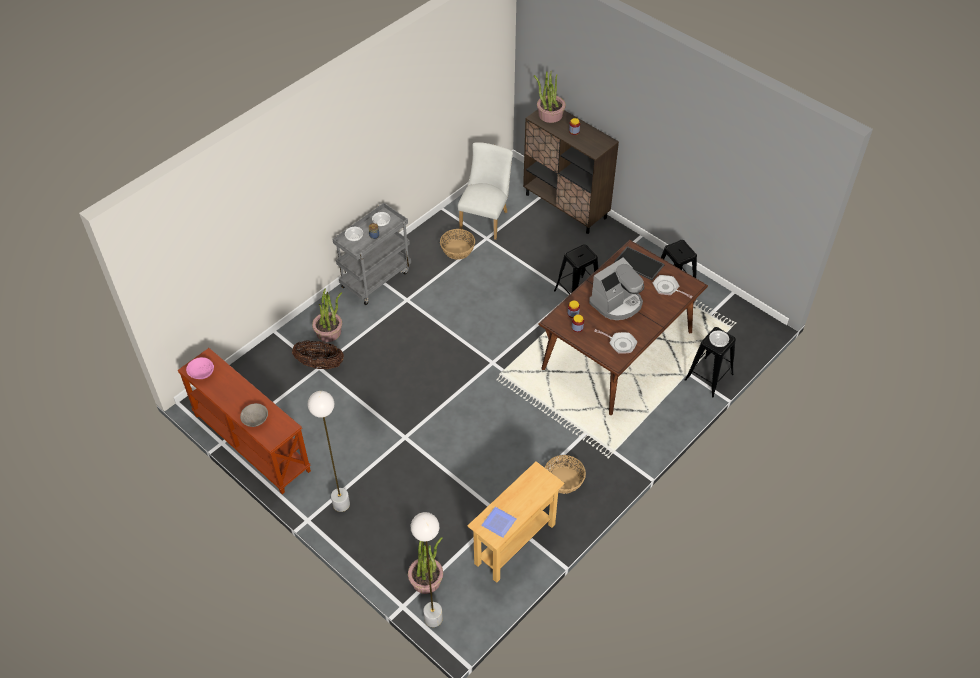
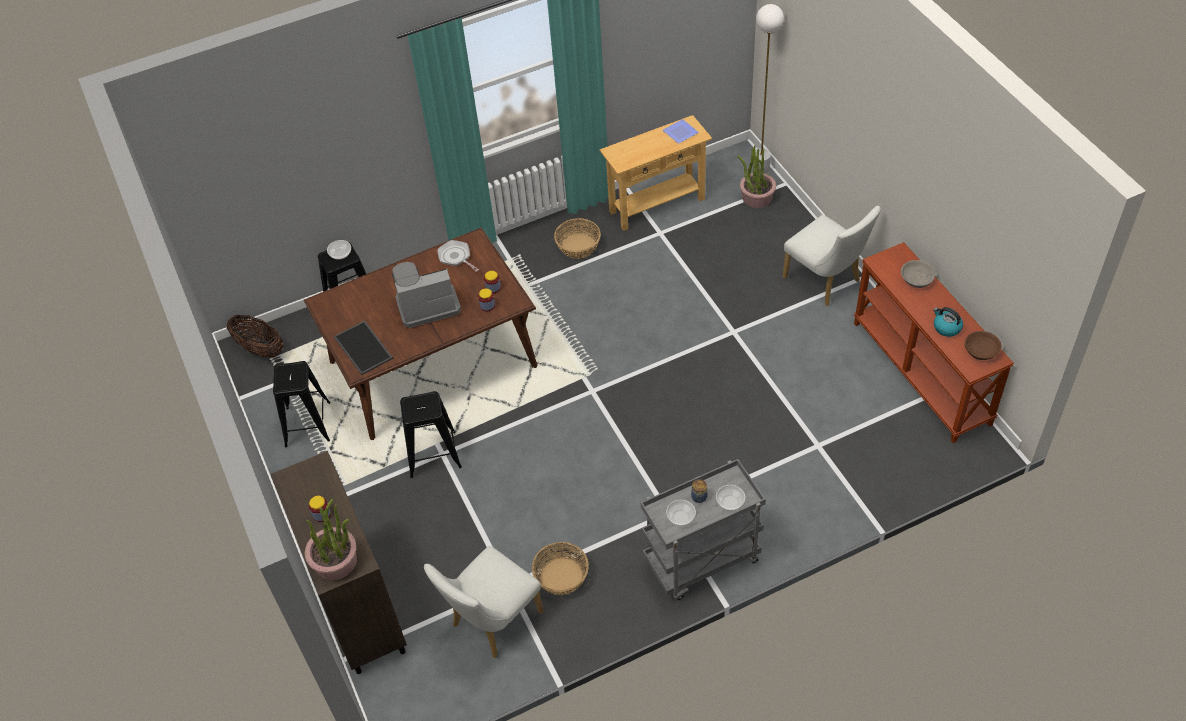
camera: 155 degrees left, 0 degrees up
pink bowl [186,357,214,379] -> brown bowl [964,331,1002,360]
basket [292,340,344,369] -> basket moved to [227,315,283,357]
white floor lamp [307,391,350,512] -> white chair [783,206,881,306]
potted plant [312,289,342,342] -> none
frying pan [653,275,693,298] -> none
none -> kettle [933,307,963,337]

